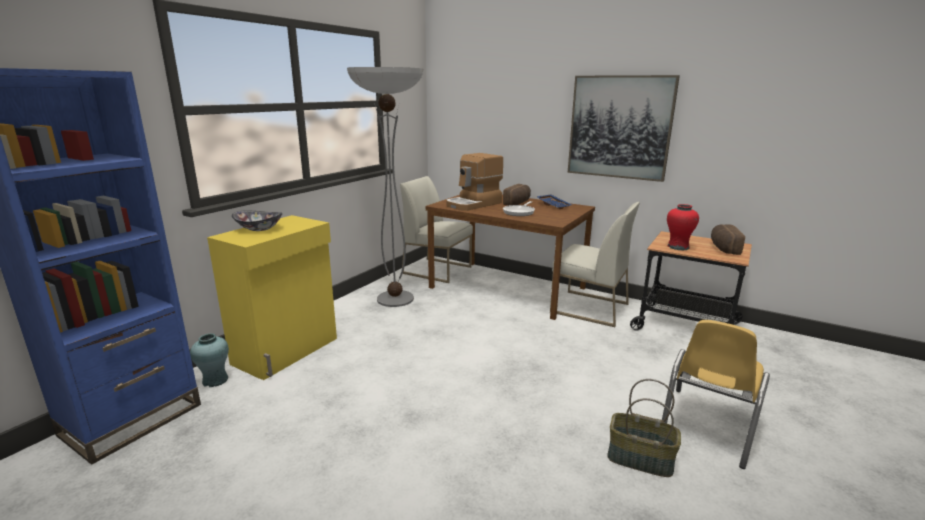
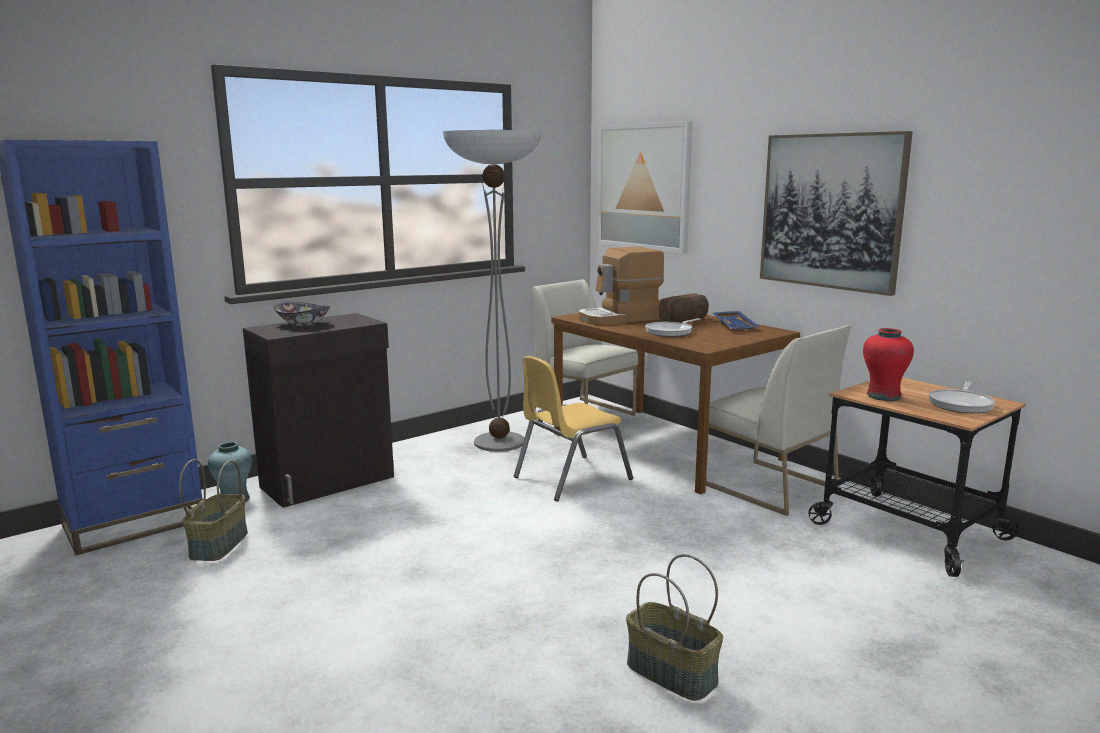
camera: 20 degrees right, 5 degrees down
yellow cabinet [207,215,337,380] -> black cabinet [243,313,394,508]
yellow chair [662,320,770,469] -> yellow chair moved to [514,356,633,501]
bread [711,224,745,255] -> frying pan [929,381,995,413]
none -> basket [179,459,248,561]
none -> picture [597,121,693,254]

